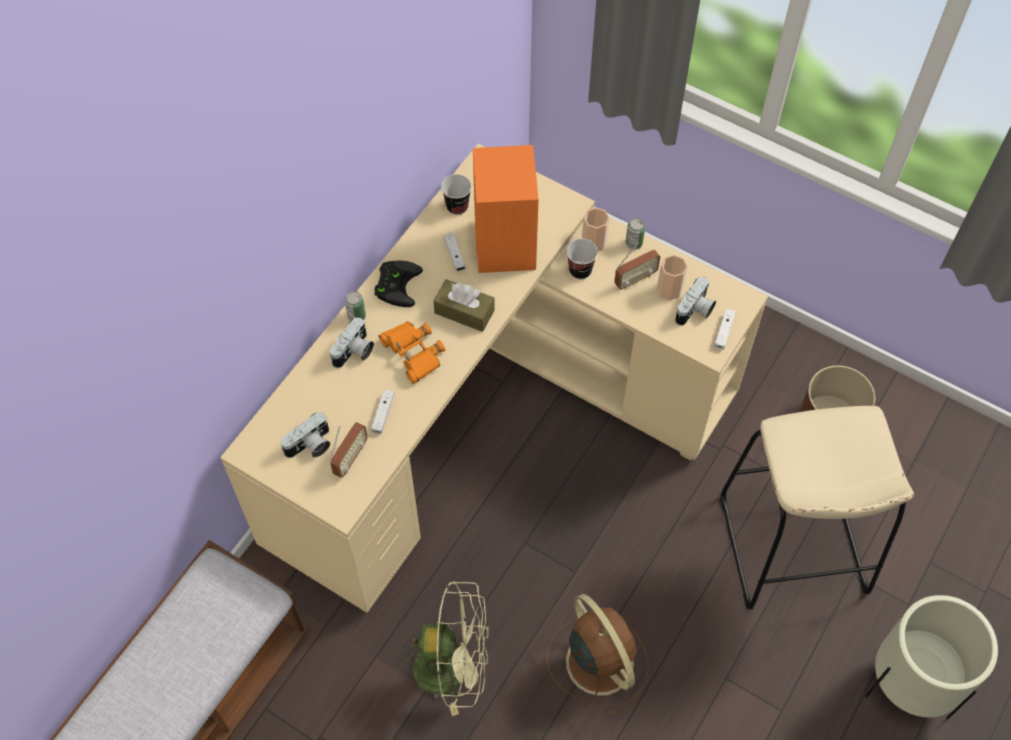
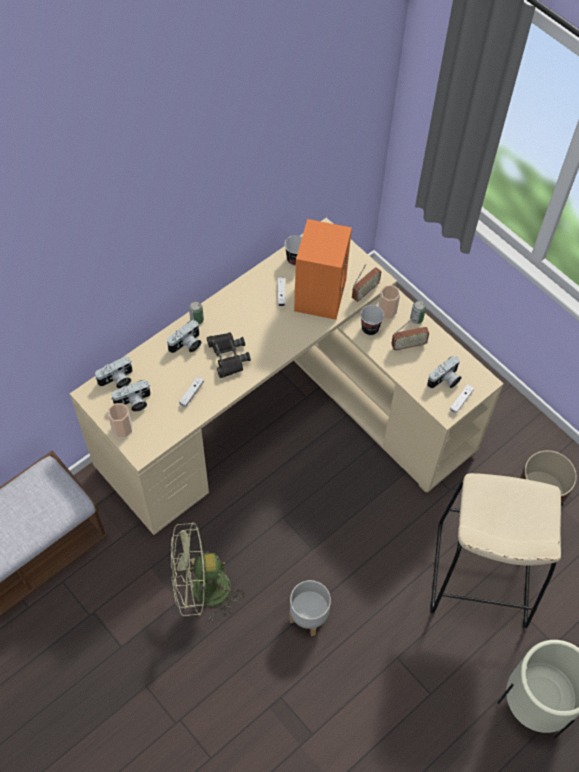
camera: 15 degrees right, 0 degrees up
radio [330,422,368,478] -> radio moved to [352,264,381,302]
black game controller [374,261,423,307] -> none
orange binoculars [379,321,445,384] -> black binoculars [207,333,251,378]
green fan [399,581,489,716] -> green fan turned 150 degrees clockwise [171,523,244,621]
brown tissue box [433,279,495,332] -> none
brown fan [546,594,649,716] -> grey planter [289,580,331,636]
cup [657,255,688,300] -> cup moved to [108,403,132,437]
none -> camera [95,356,133,389]

